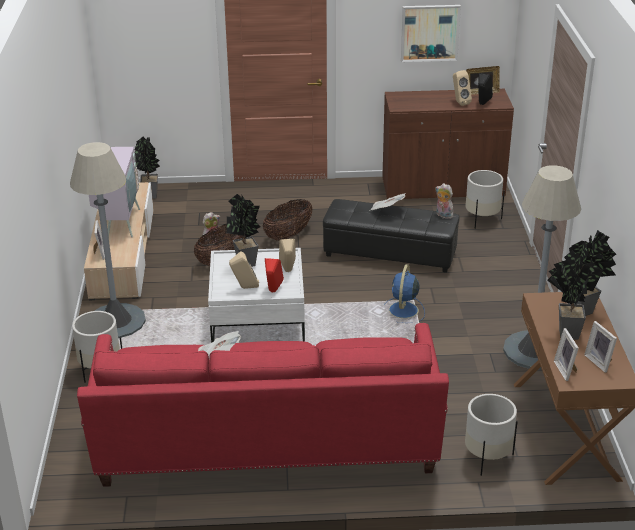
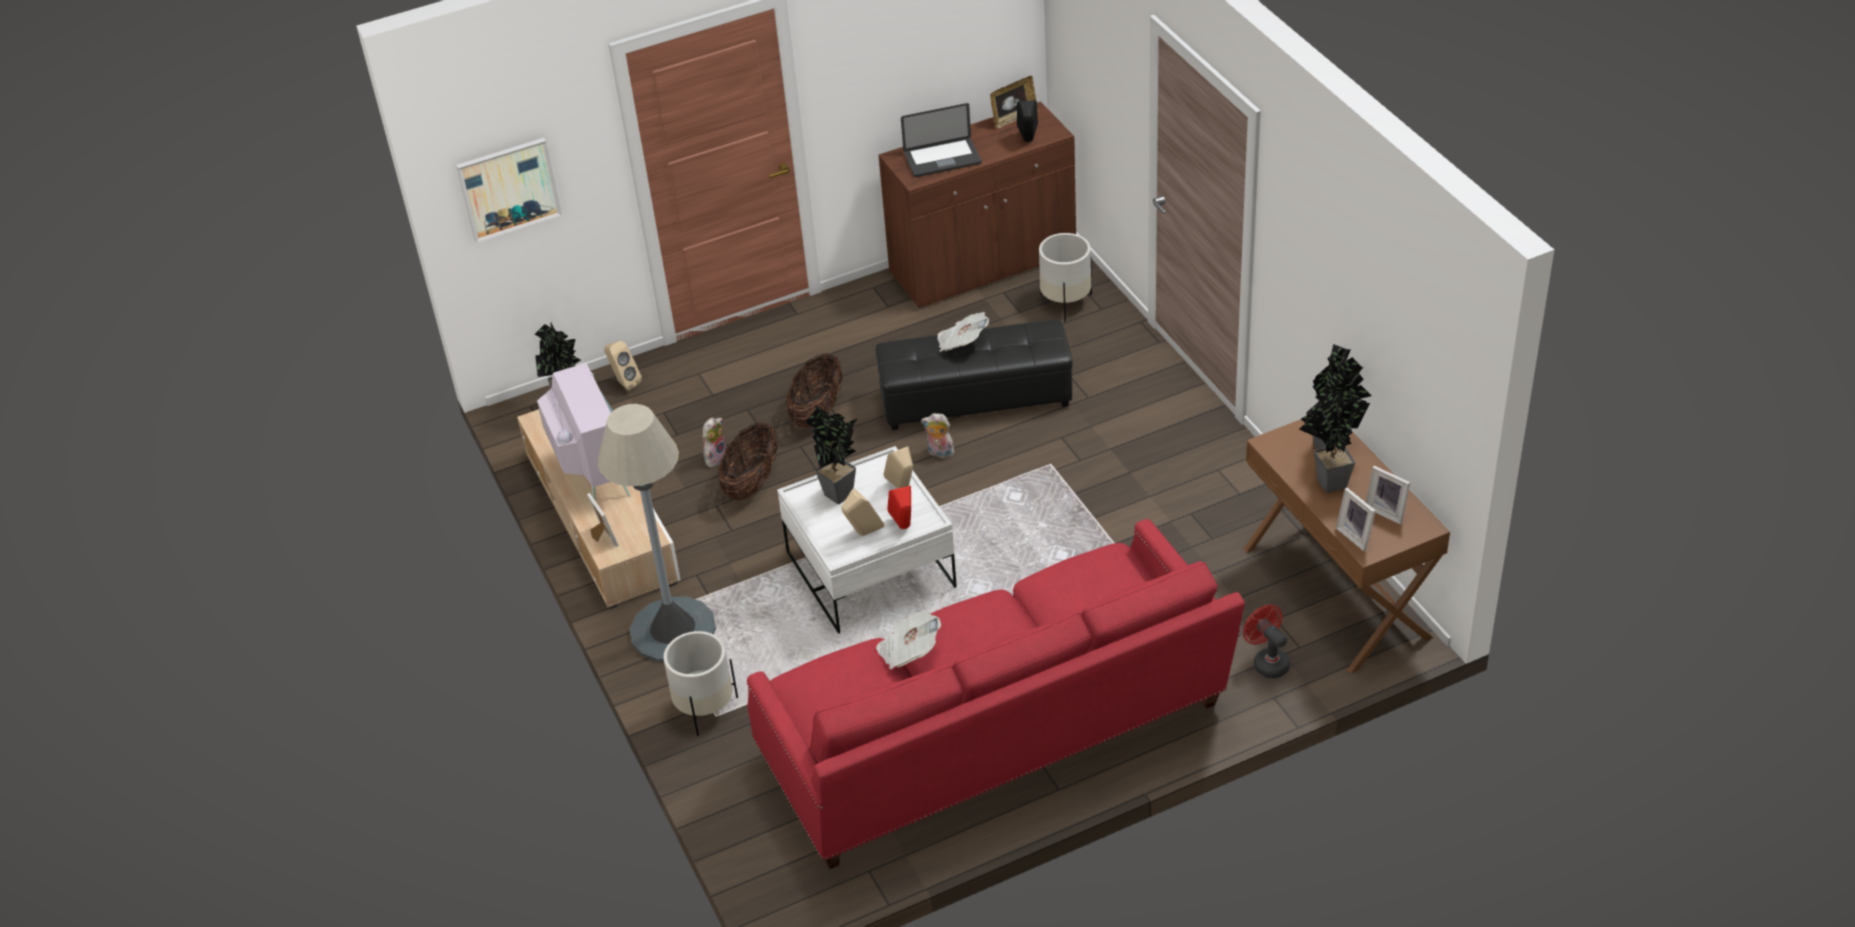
camera: 20 degrees left, 10 degrees up
blue fan [386,264,425,323] -> none
picture [401,5,461,62] -> picture moved to [456,138,562,243]
plush toy [435,183,453,219] -> plush toy moved to [921,413,954,458]
beige speaker [453,70,472,106] -> beige speaker moved to [604,341,642,391]
white planter [465,394,518,476] -> red fan [1243,605,1290,678]
grey floor lamp [503,165,581,370] -> none
none -> laptop [901,103,982,177]

